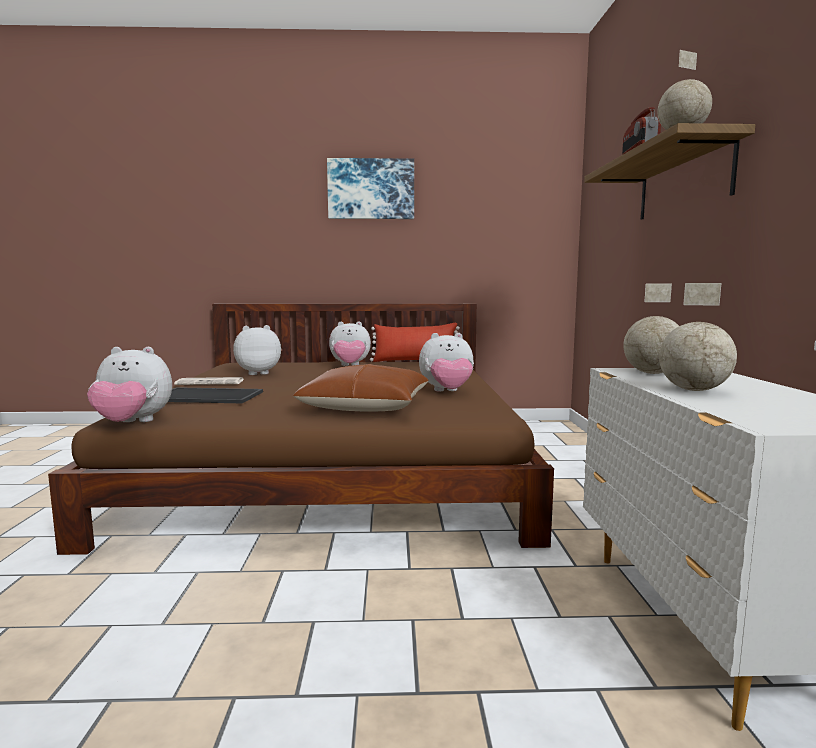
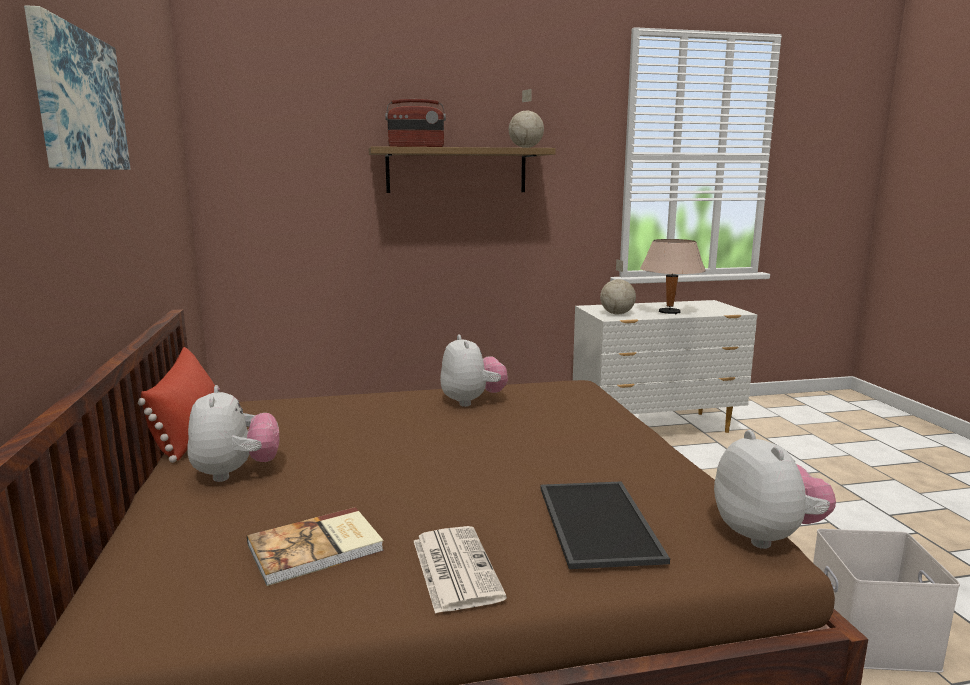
camera: 100 degrees left, 5 degrees up
plush toy [233,325,281,375] -> book [247,507,384,586]
brown pillow [293,364,429,412] -> none
globe [659,283,737,391] -> beige table lamp [640,239,706,314]
none -> white storage box [813,529,960,673]

